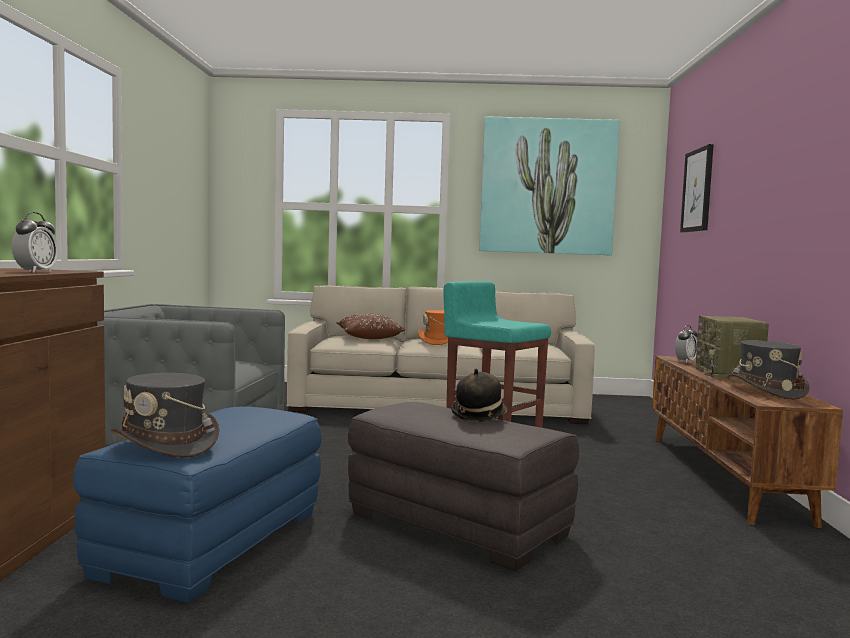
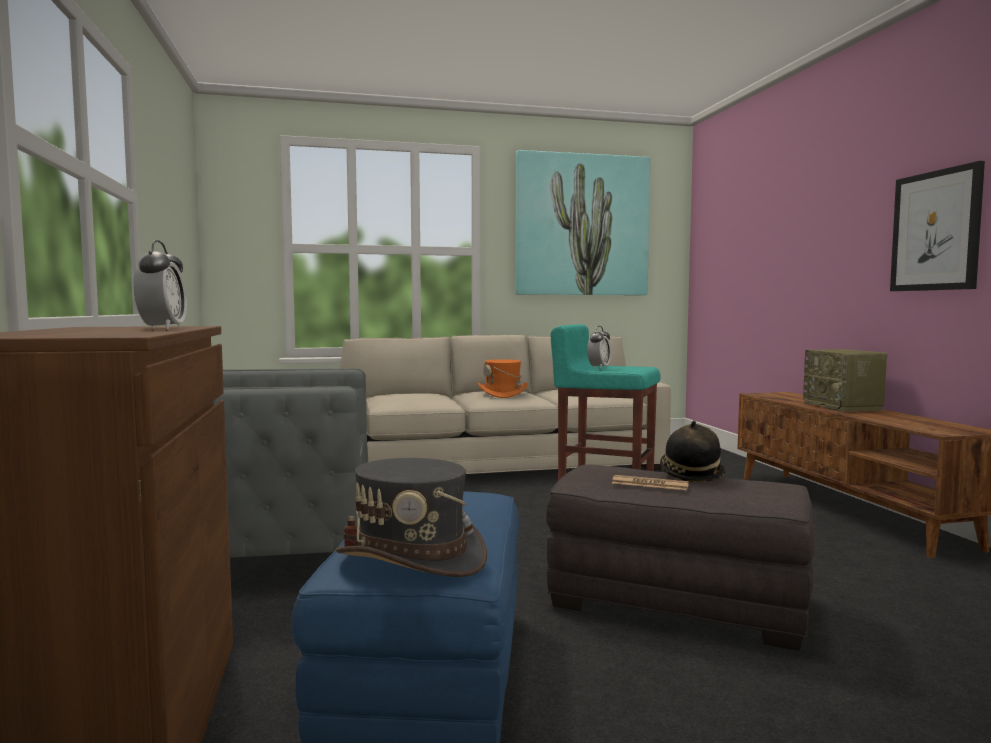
camera: 15 degrees left, 0 degrees up
brown pillow [337,314,405,339] -> none
alarm clock [675,325,698,363] -> alarm clock moved to [587,326,611,369]
picture [680,144,714,232] -> picture moved to [890,161,985,291]
grey hat [727,340,810,399] -> none
none -> newspaper [612,475,689,490]

